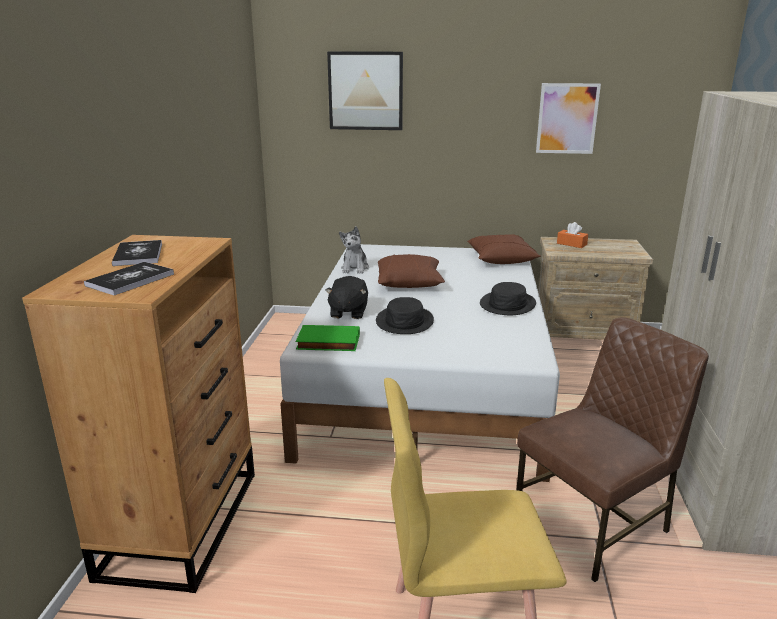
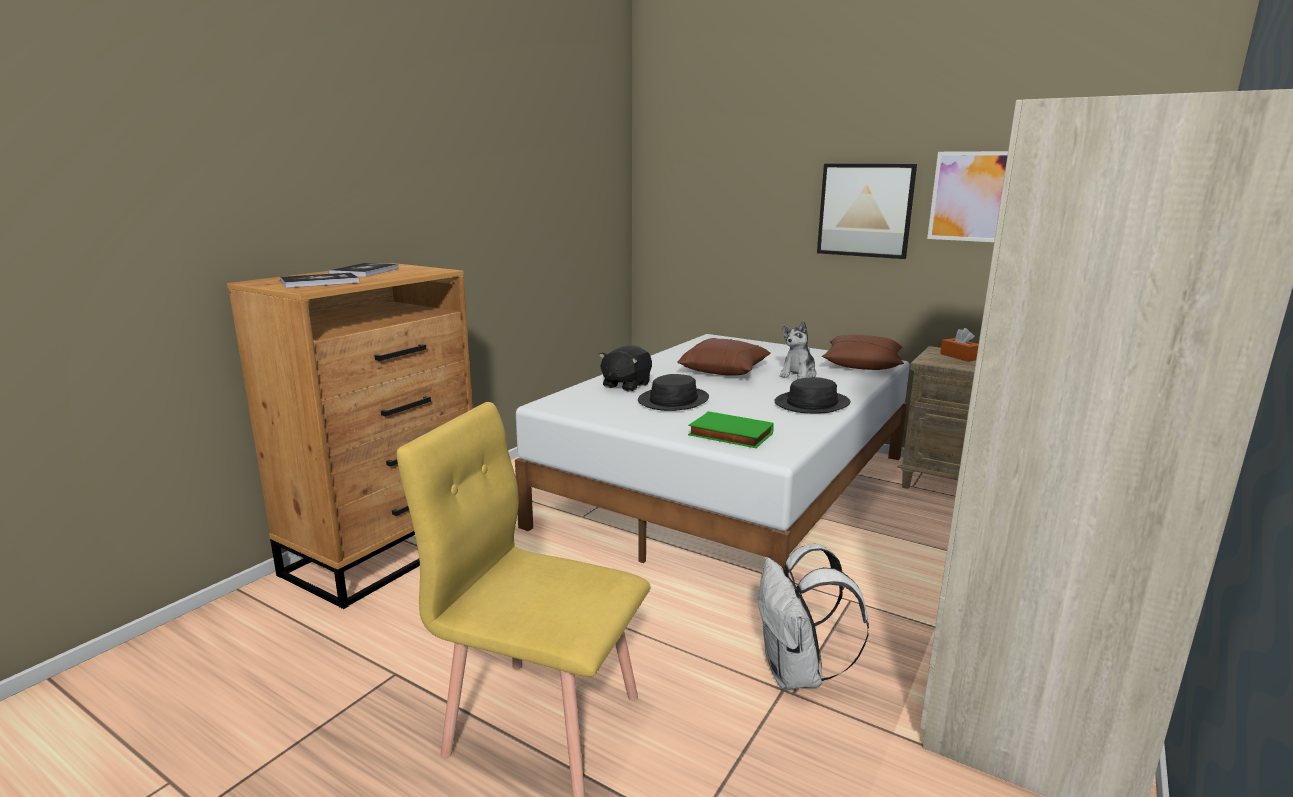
camera: 25 degrees right, 5 degrees down
green book [295,325,360,351] -> green book moved to [688,411,774,448]
picture [327,52,403,130] -> picture moved to [817,164,917,259]
plush toy [339,226,369,274] -> plush toy moved to [780,321,817,379]
brown chair [516,317,709,582] -> white backpack [758,544,869,689]

